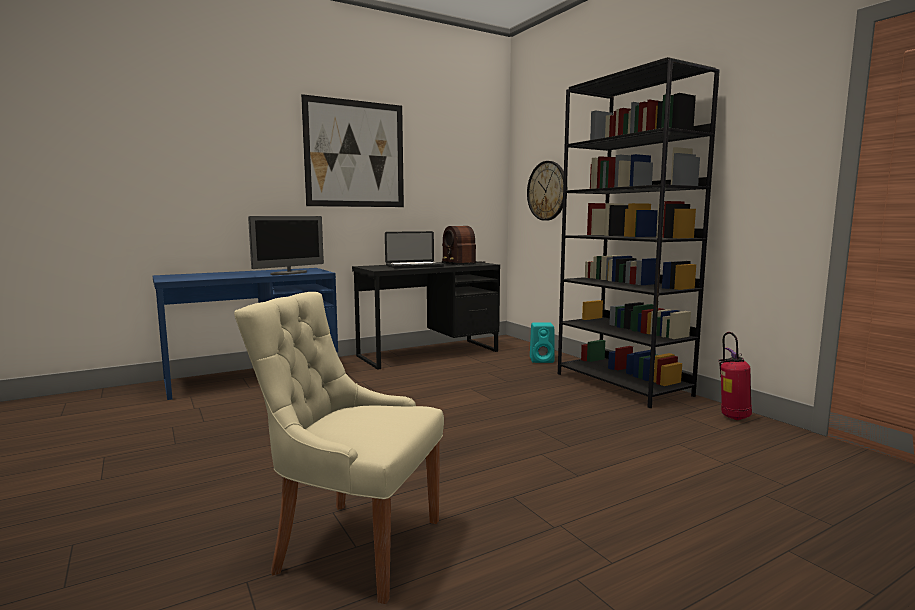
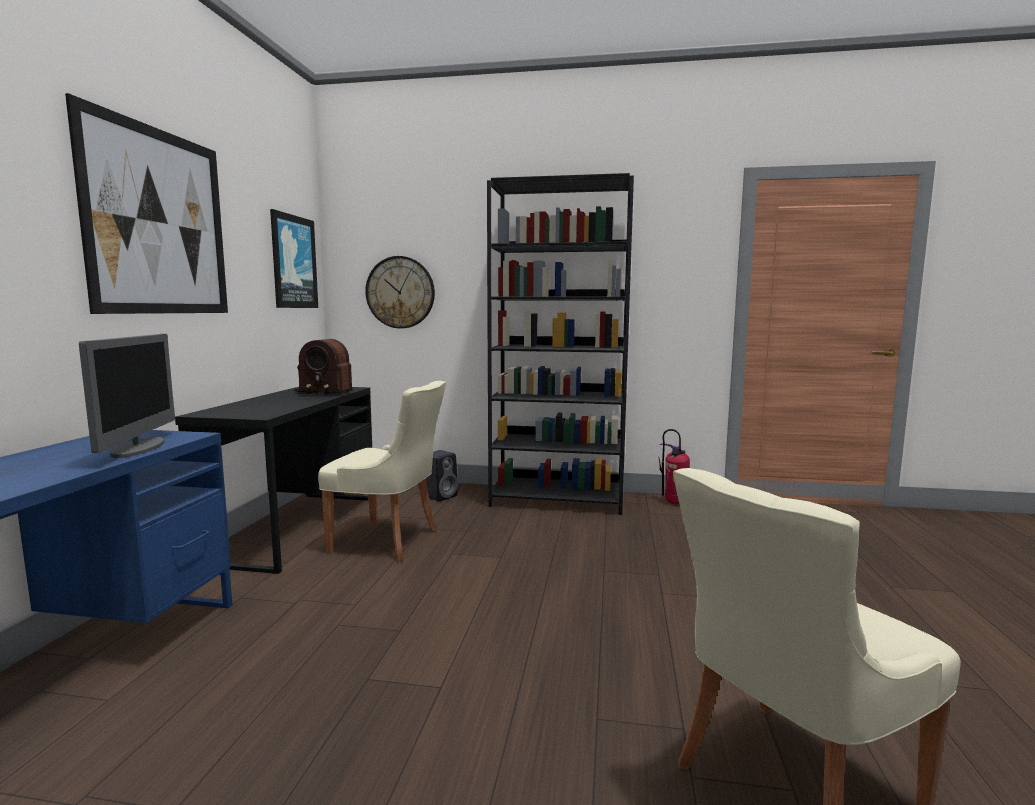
camera: 50 degrees left, 0 degrees up
laptop [385,231,444,269] -> none
turquoise speaker [530,322,554,363] -> black speaker [426,450,458,501]
none -> picture [270,209,318,308]
none -> beige chair [318,381,446,562]

